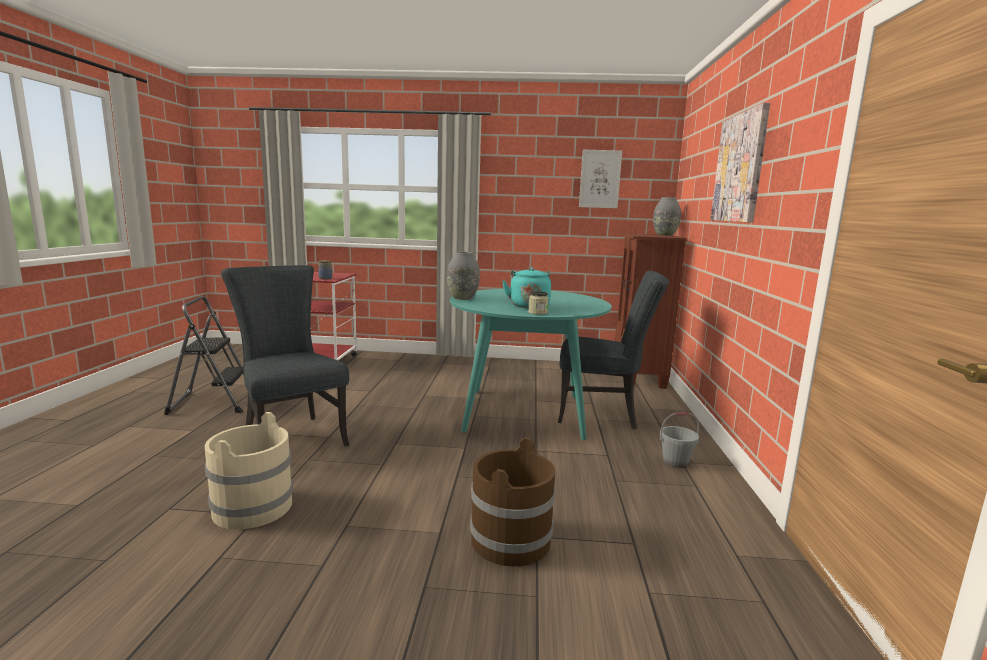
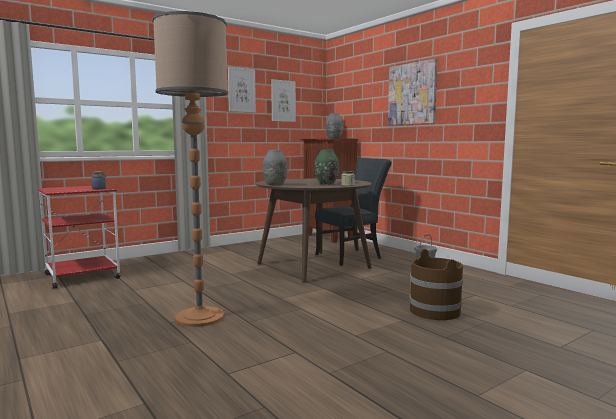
camera: 40 degrees left, 5 degrees down
black step ladder [164,296,244,415] -> none
beige bucket [205,412,293,530] -> none
grey chair [221,265,349,447] -> floor lamp [152,11,228,327]
turquoise dining table [450,289,612,440] -> brown dining table [256,179,372,283]
turquoise kettle [502,267,551,308] -> green vase [315,150,339,185]
none -> picture [228,67,256,113]

